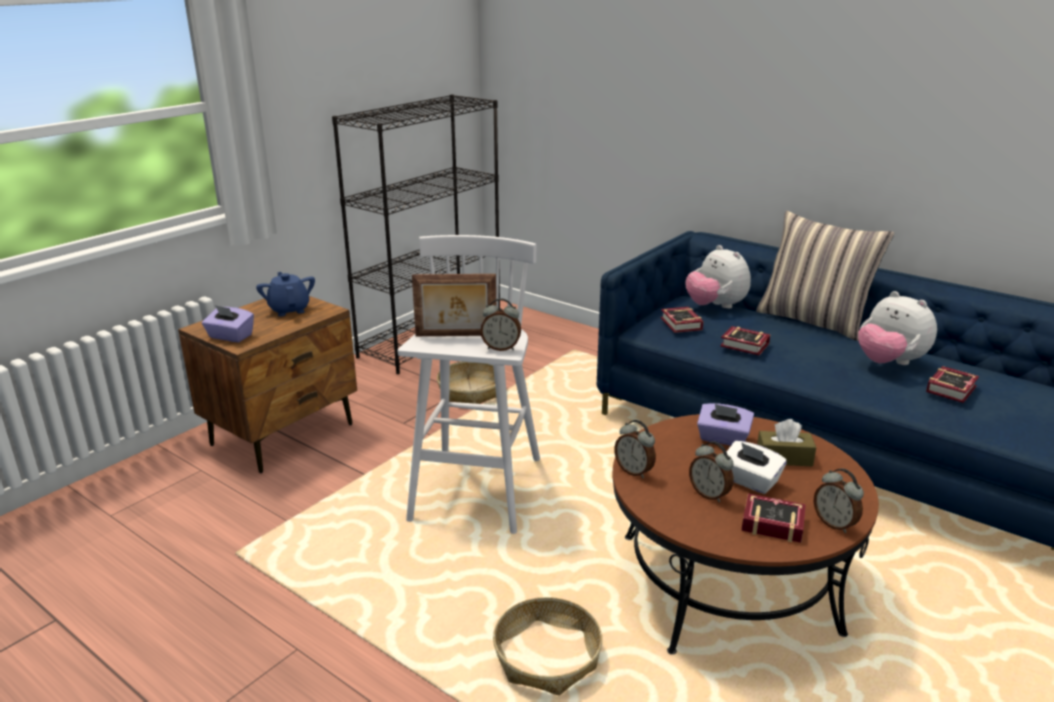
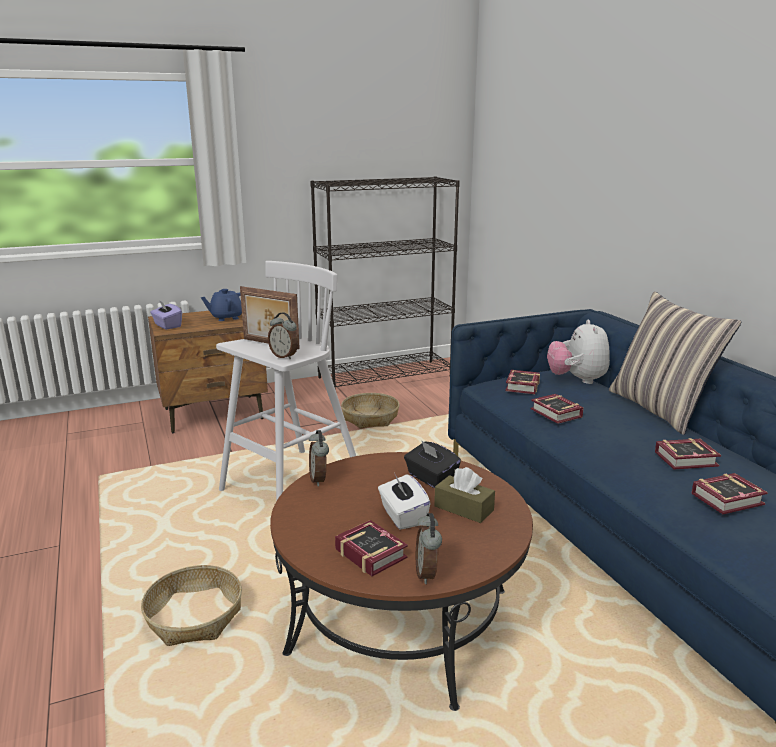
camera: 30 degrees right, 5 degrees down
blue teapot [256,272,315,317] -> blue teapot turned 120 degrees counterclockwise [201,289,242,321]
alarm clock [689,441,734,502] -> none
purple tissue box [697,403,754,446] -> black tissue box [404,440,461,488]
plush toy [858,291,937,365] -> book [655,438,721,470]

